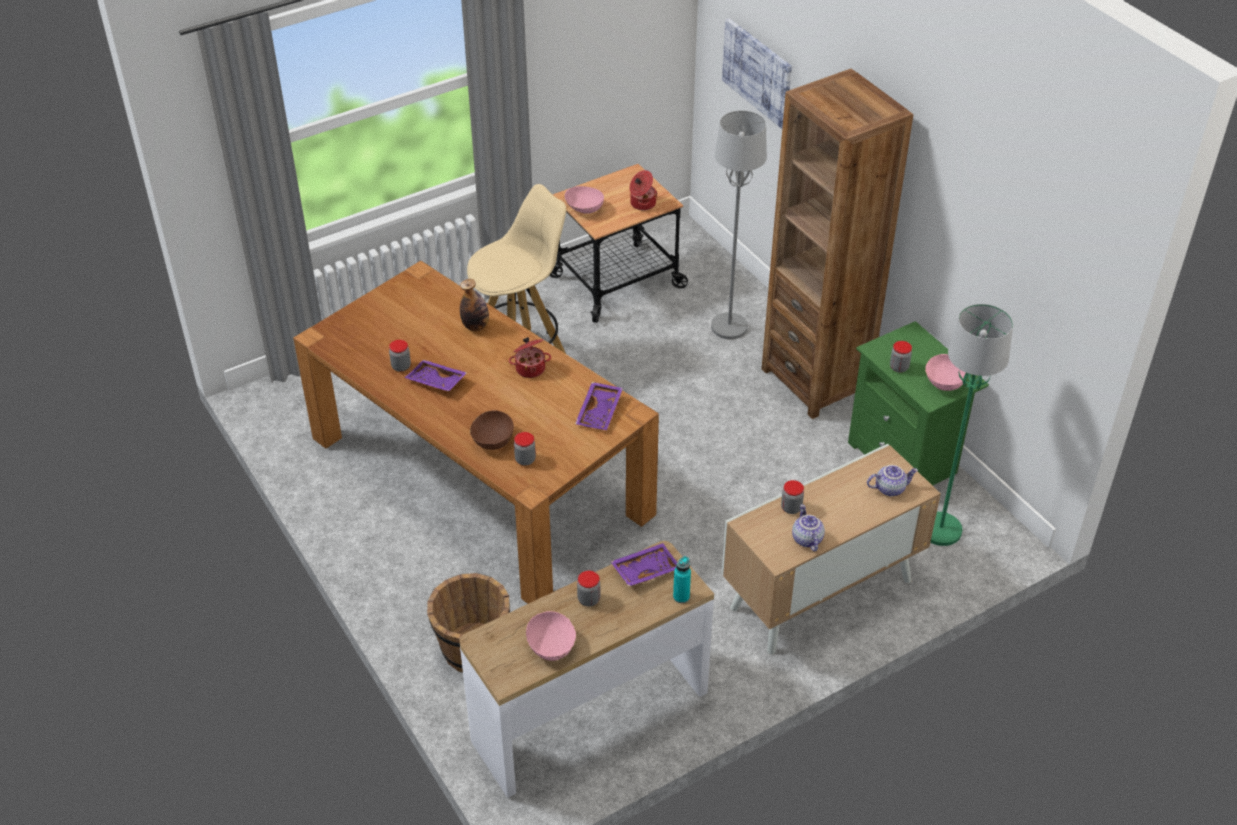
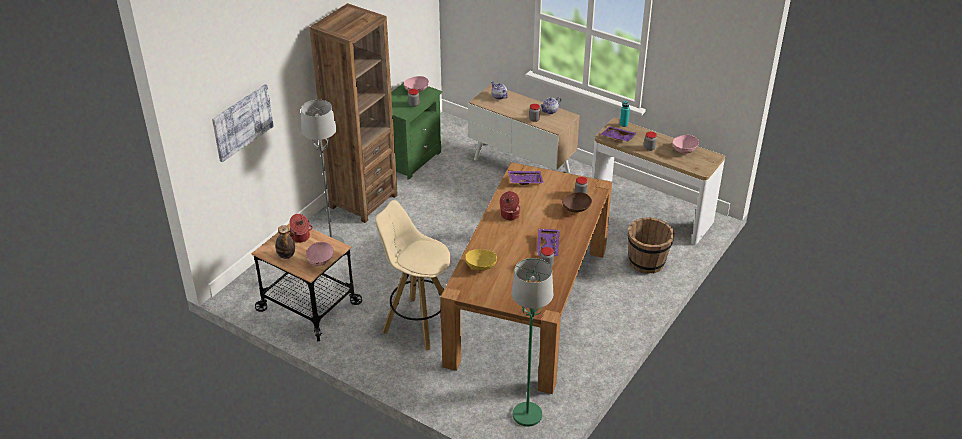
camera: 115 degrees left, 5 degrees down
bottle [460,279,489,331] -> bottle moved to [275,225,295,259]
green floor lamp [930,304,1013,546] -> green floor lamp moved to [511,258,553,427]
none -> yellow bowl [465,249,497,271]

